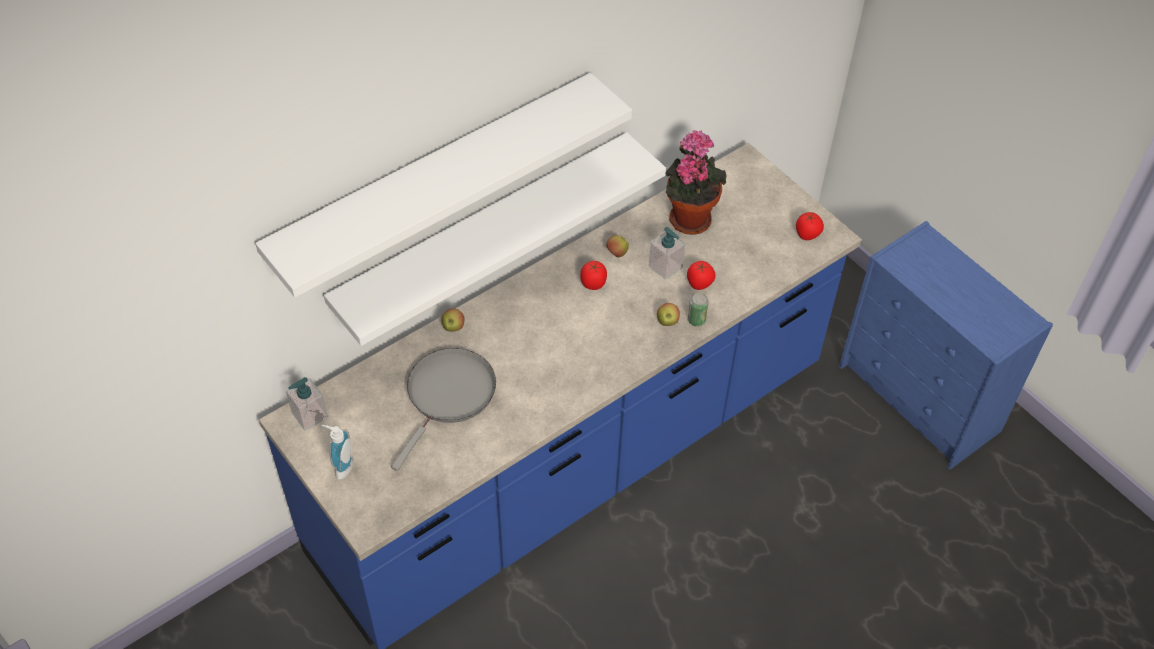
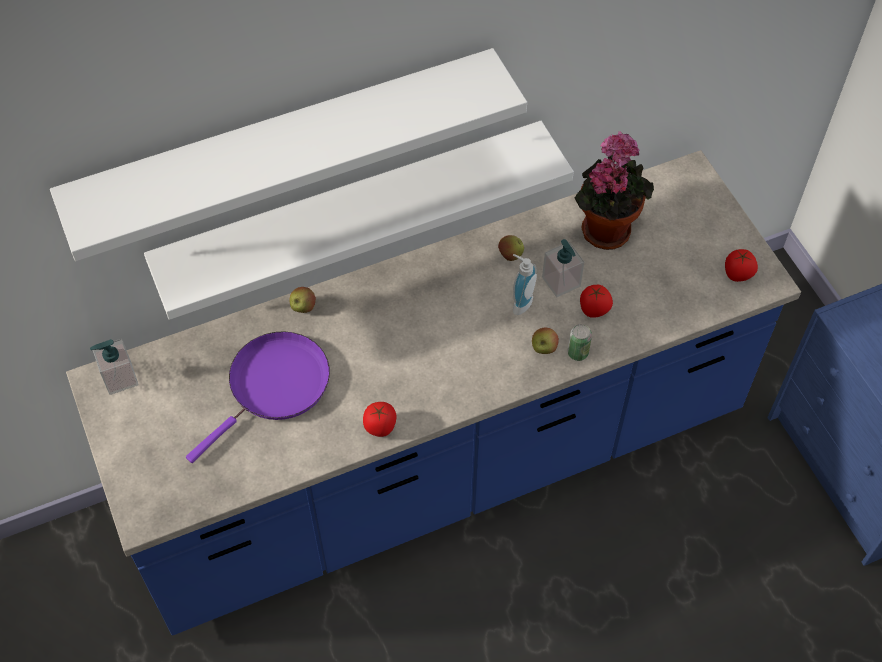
camera: 15 degrees right, 5 degrees up
soap dispenser [322,425,354,480] -> soap dispenser moved to [513,254,537,315]
grey frying pan [391,348,496,471] -> purple frying pan [186,331,330,463]
tomato [580,261,607,290] -> tomato moved to [363,402,396,437]

